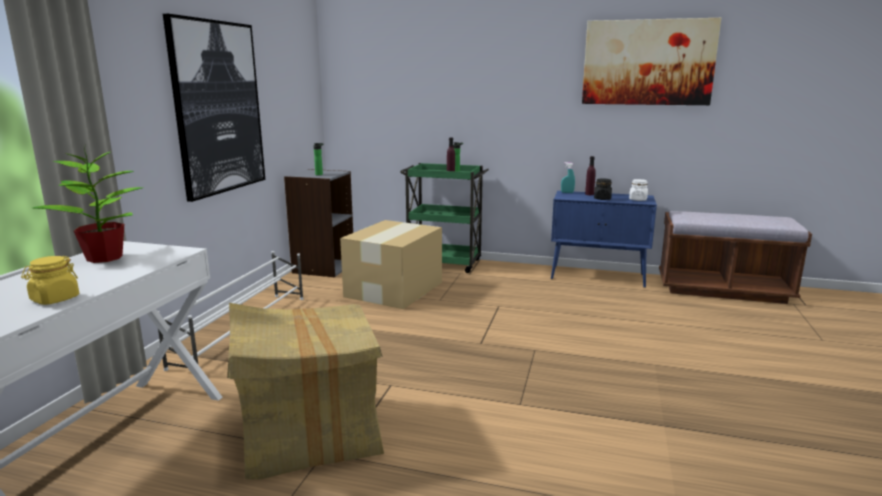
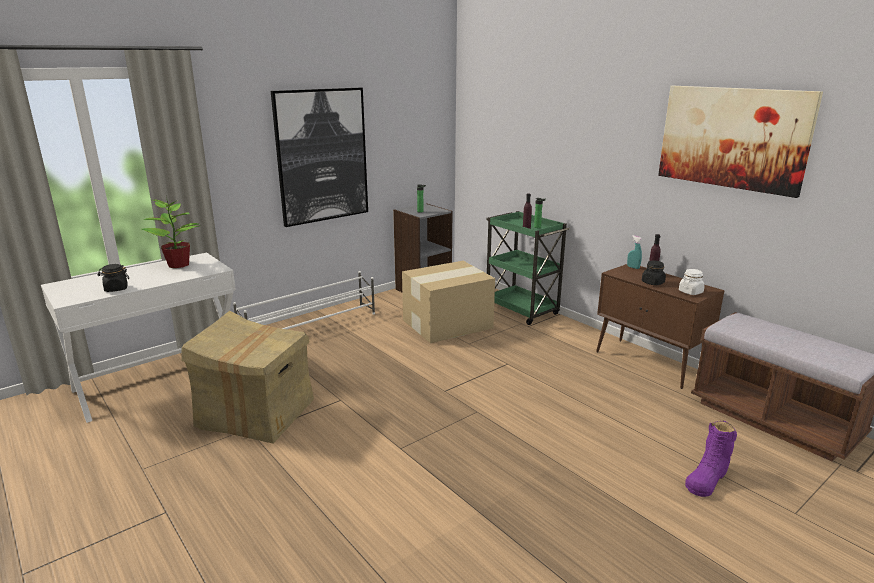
camera: 35 degrees right, 5 degrees up
yellow jar [21,256,79,305] -> black jar [98,264,129,292]
blue cabinet [551,191,657,288] -> brown cabinet [596,264,725,389]
none -> purple boot [685,421,737,497]

